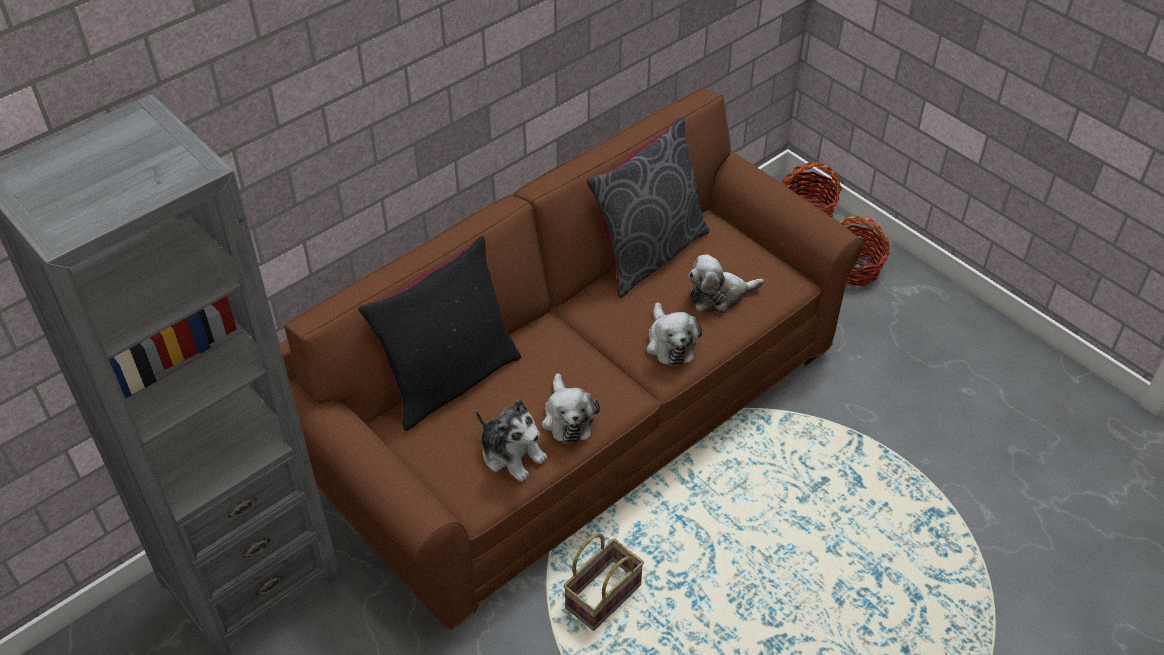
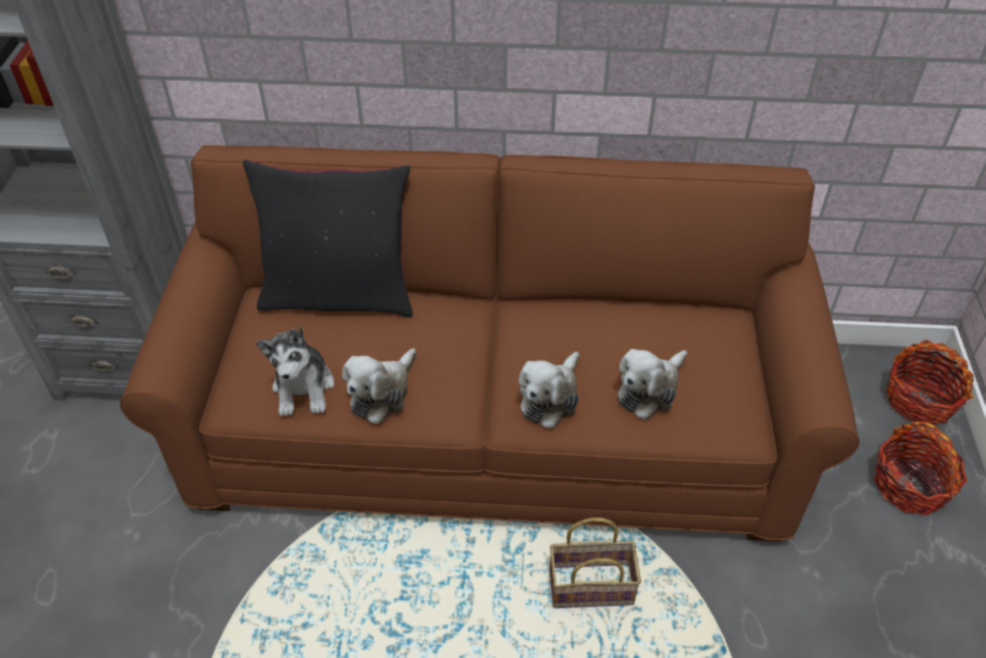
camera: 45 degrees right, 0 degrees up
basket [564,533,644,631] -> basket moved to [549,518,641,608]
grey pillow [587,116,709,298] -> none
plush toy [688,254,764,314] -> plush toy turned 75 degrees counterclockwise [618,349,688,420]

